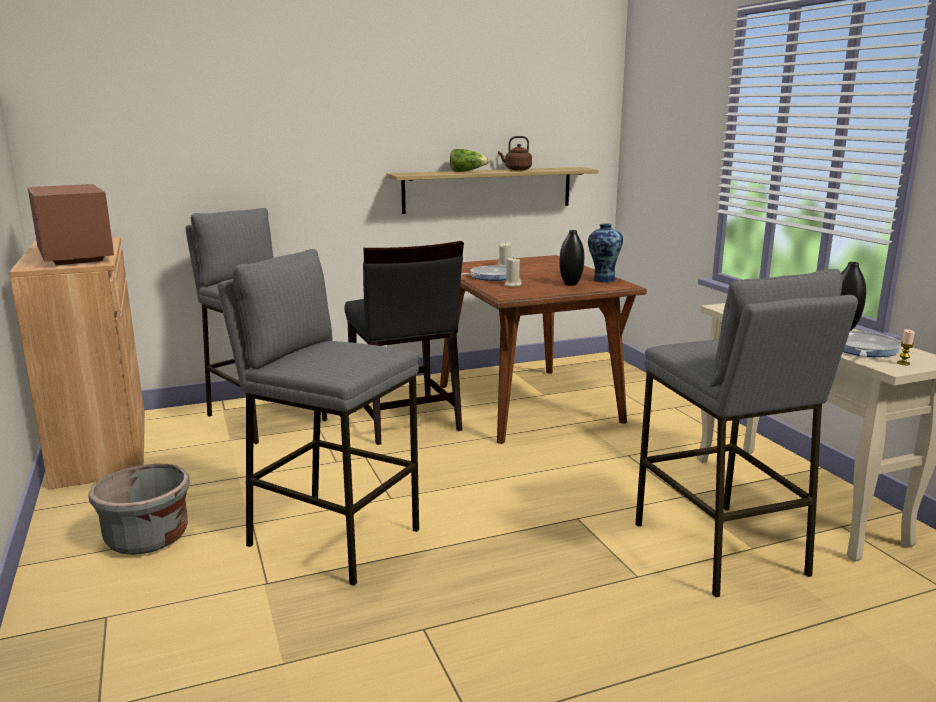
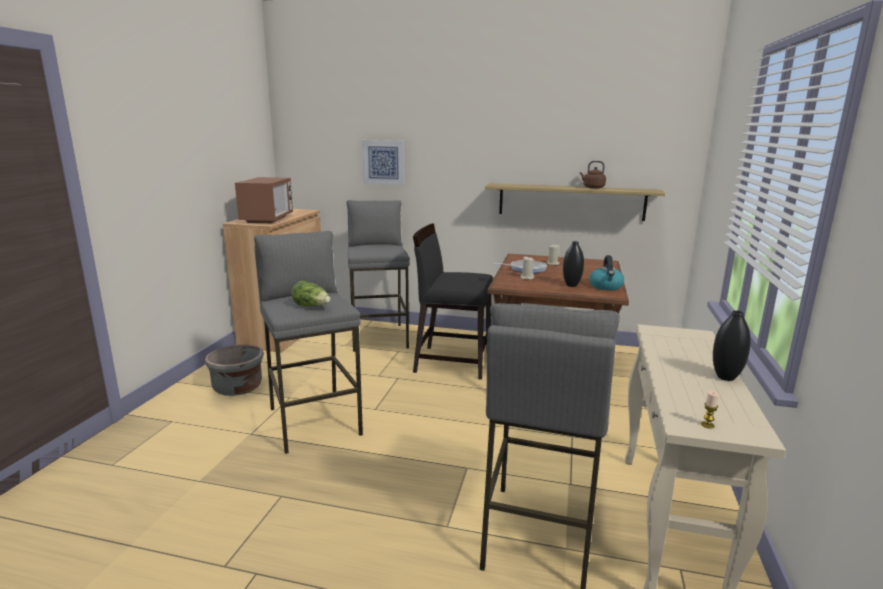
camera: 35 degrees right, 0 degrees up
black chair [344,241,464,445] -> black chair turned 90 degrees clockwise [413,223,493,380]
lettuce [450,149,489,172] -> lettuce moved to [291,281,331,306]
vase [588,223,623,283] -> kettle [590,255,624,290]
frying pan [843,331,901,357] -> none
none -> picture [362,140,405,185]

